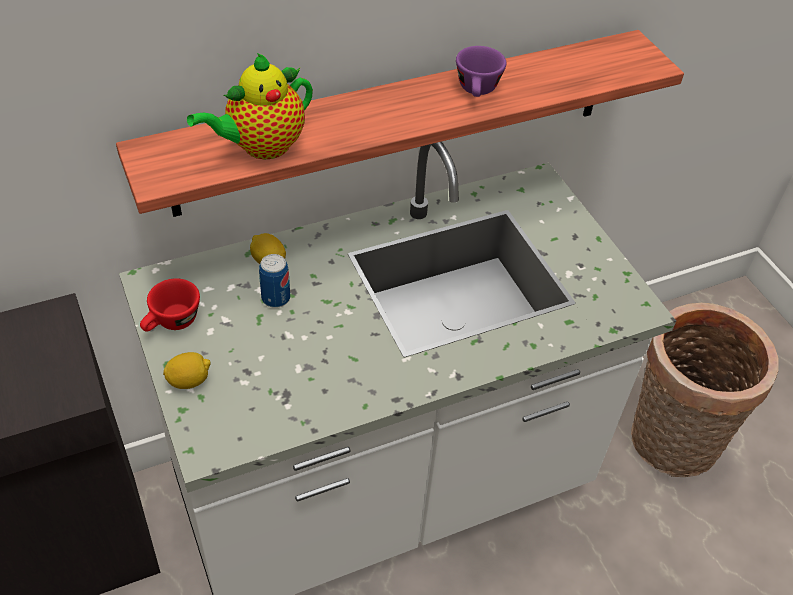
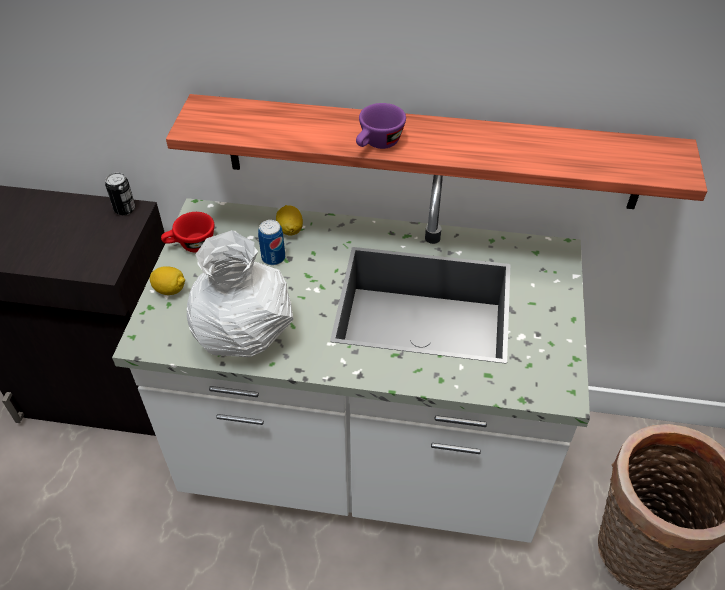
camera: 35 degrees right, 0 degrees up
teapot [187,53,313,159] -> none
purple cup [456,46,506,97] -> purple cup moved to [356,103,406,149]
none -> can [105,173,135,215]
none -> white vase [187,230,293,357]

